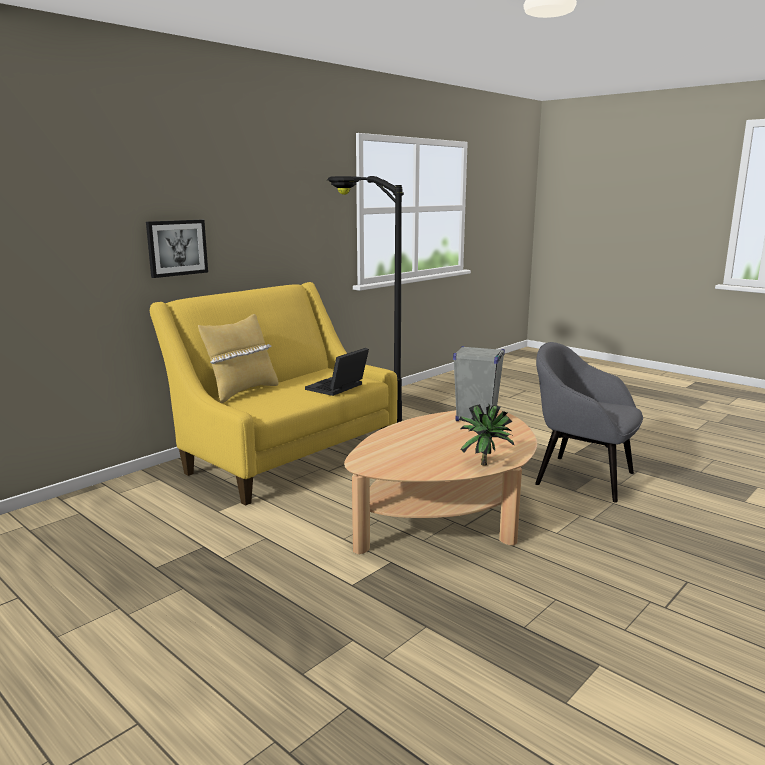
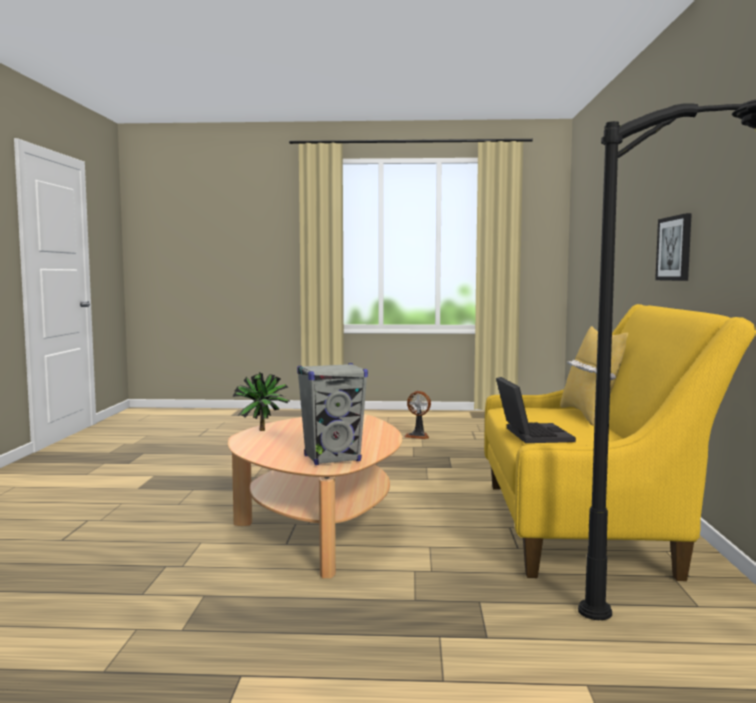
camera: 140 degrees right, 10 degrees down
grey armchair [535,342,643,503] -> none
none -> fan [404,391,431,439]

